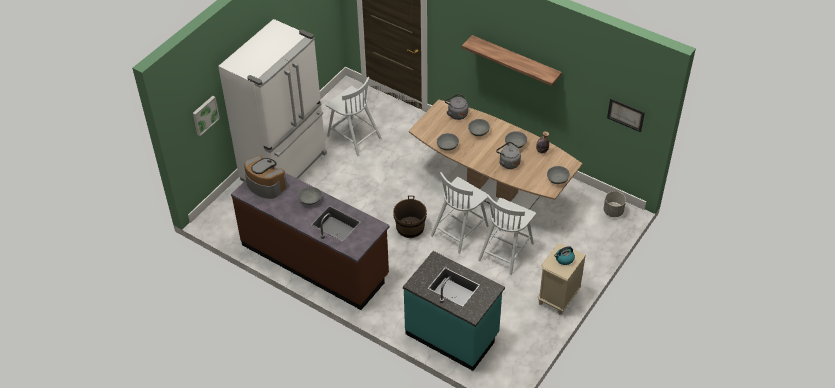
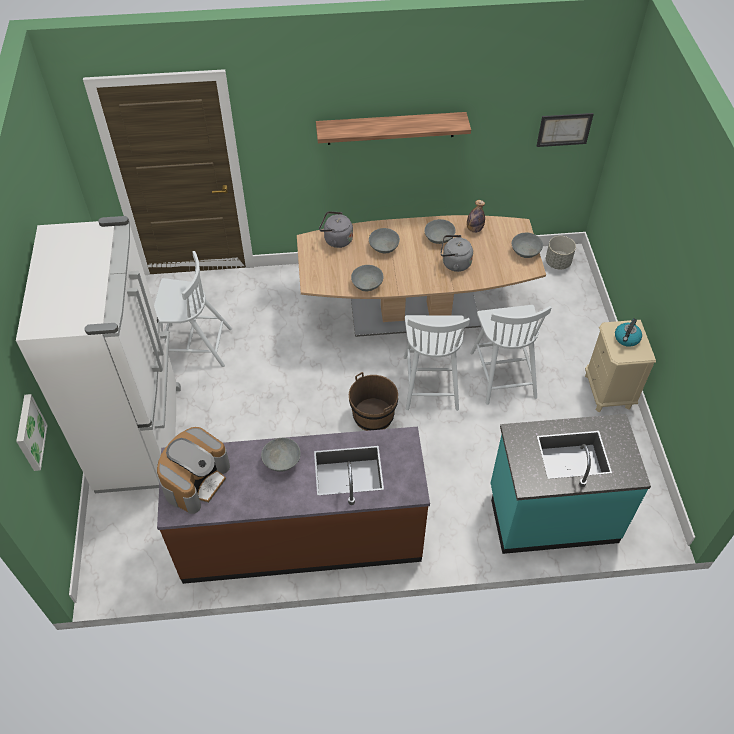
camera: 40 degrees left, 5 degrees up
coffee machine [244,155,287,199] -> coffee machine turned 120 degrees clockwise [157,427,230,514]

